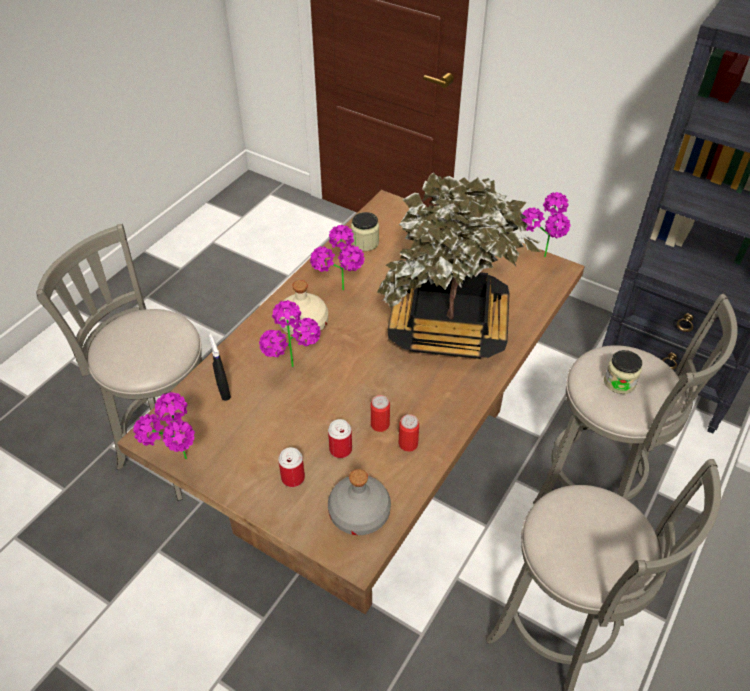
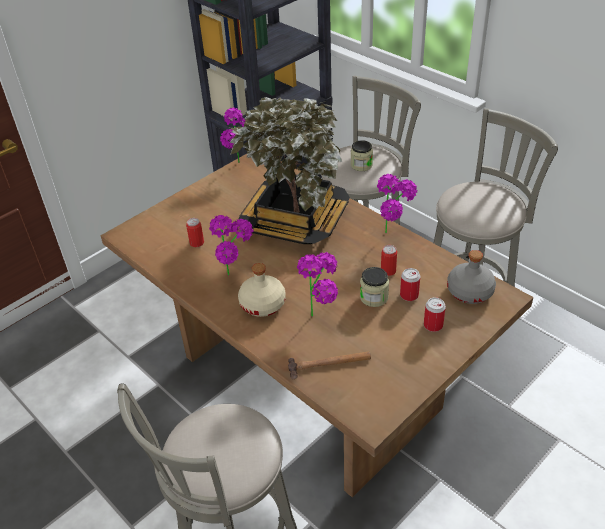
camera: 75 degrees left, 5 degrees down
potted plant [133,392,195,459] -> potted plant moved to [377,174,417,233]
black spray bottle [209,334,231,401] -> hammer [288,352,371,379]
jar [351,212,379,251] -> jar moved to [360,267,389,307]
can [398,414,419,452] -> can moved to [186,218,204,247]

